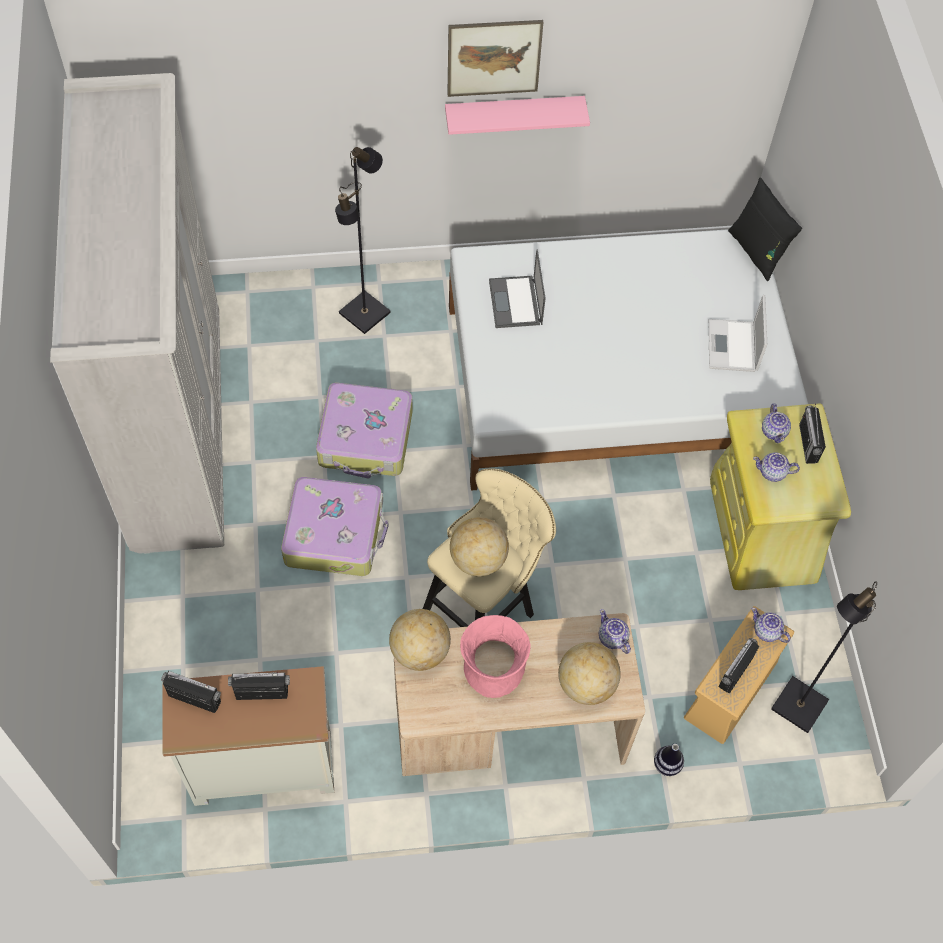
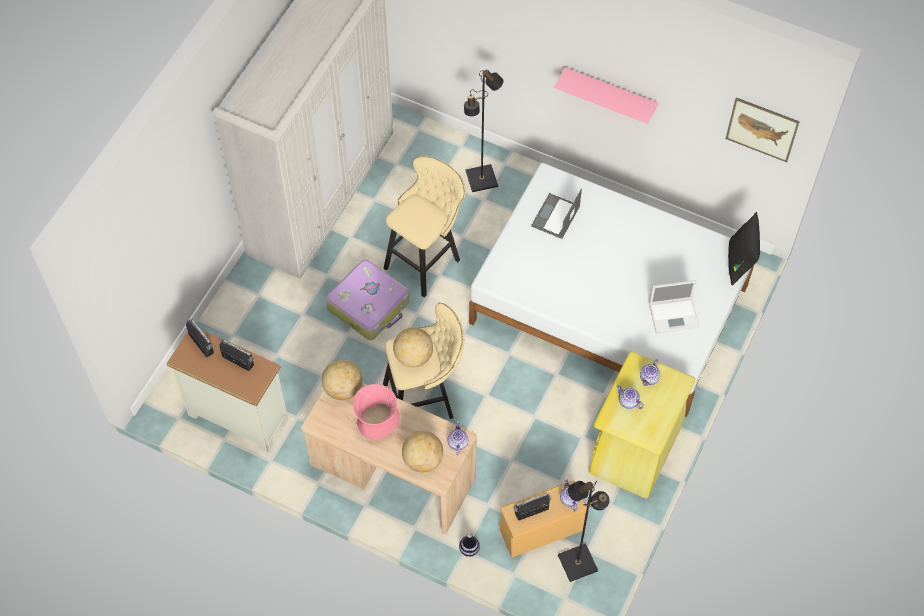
camera: 35 degrees right, 0 degrees up
suitcase [316,383,413,478] -> beige stool [383,156,466,297]
picture [447,20,543,97] -> picture moved to [726,97,800,162]
laptop [708,295,767,372] -> laptop turned 135 degrees counterclockwise [649,280,700,334]
radio [799,404,826,464] -> none

